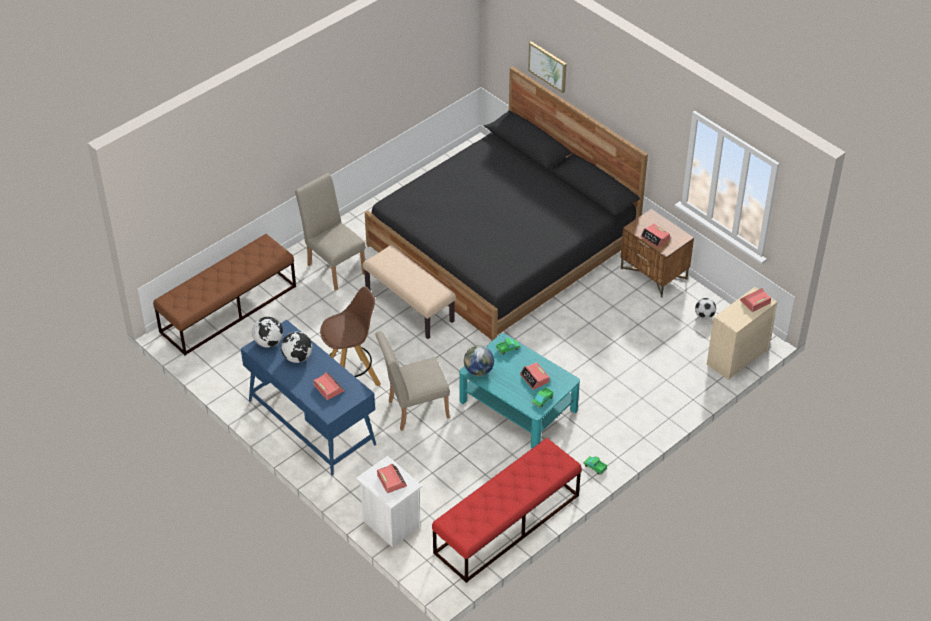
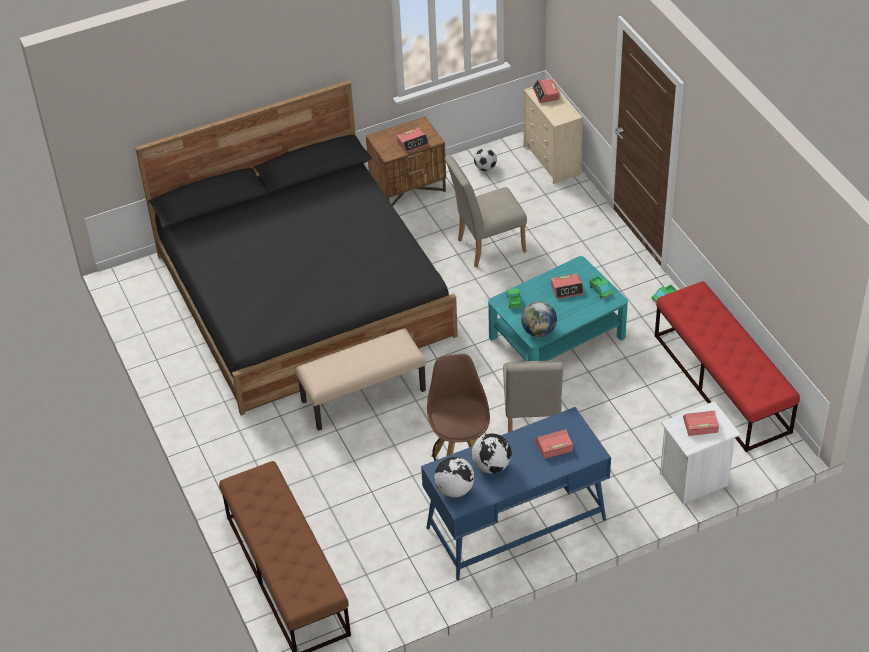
camera: 70 degrees left, 0 degrees up
beige chair [295,173,365,291] -> beige chair moved to [445,155,527,268]
picture [528,41,566,93] -> none

